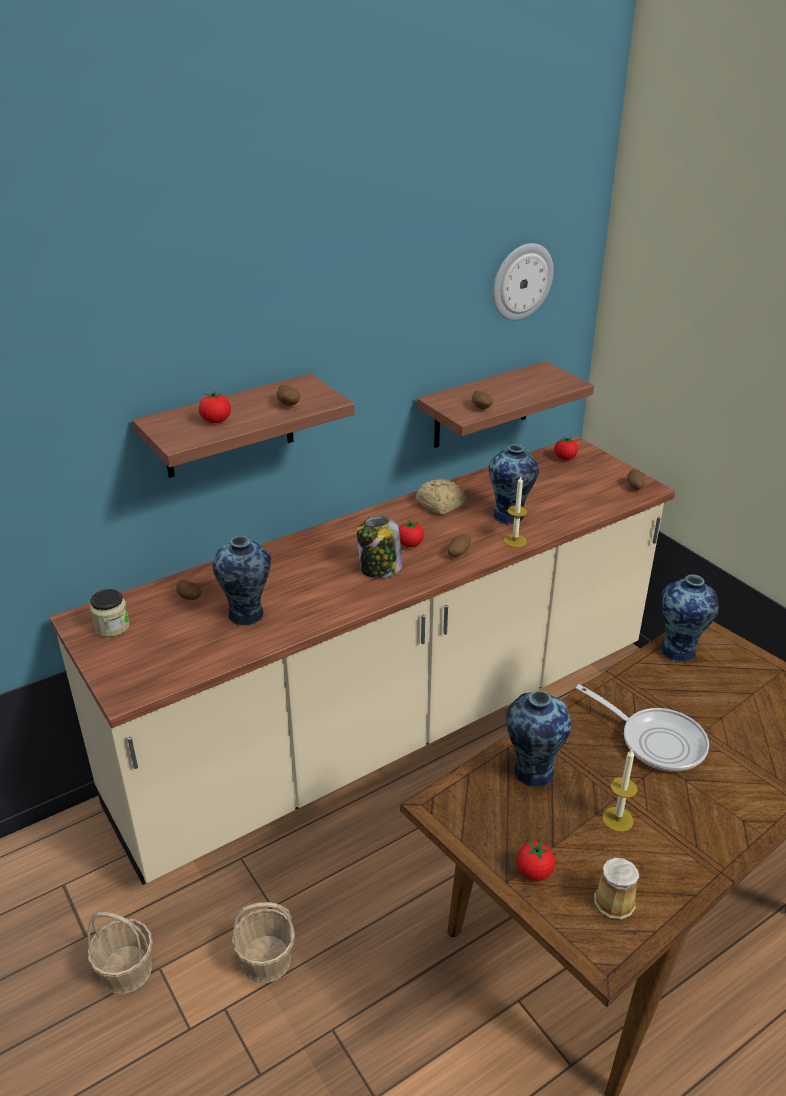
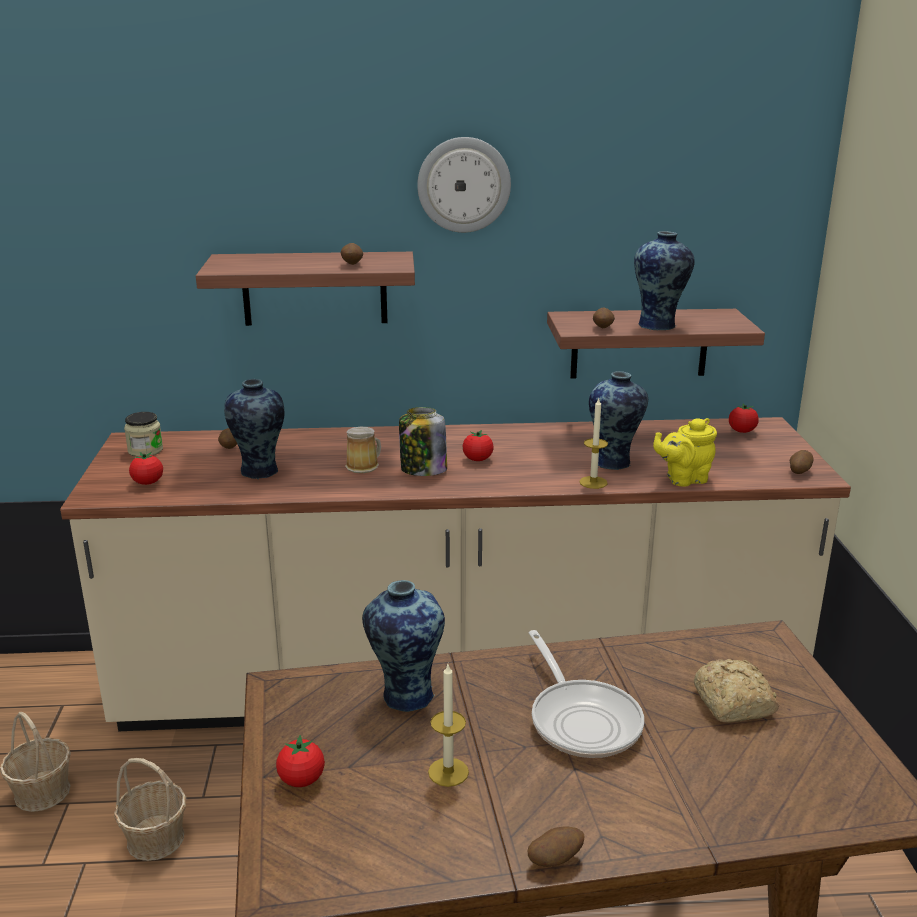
camera: 30 degrees right, 10 degrees down
tomato [199,391,231,423] -> tomato moved to [129,452,163,485]
bread [416,478,467,515] -> bread moved to [694,659,779,722]
potato [447,535,471,557] -> potato moved to [528,827,585,867]
wall clock [493,243,554,321] -> wall clock moved to [417,137,511,233]
mug [594,858,639,919] -> mug moved to [346,427,381,473]
vase [661,575,719,664] -> vase moved to [634,231,695,330]
none -> yellow teapot [653,418,717,486]

